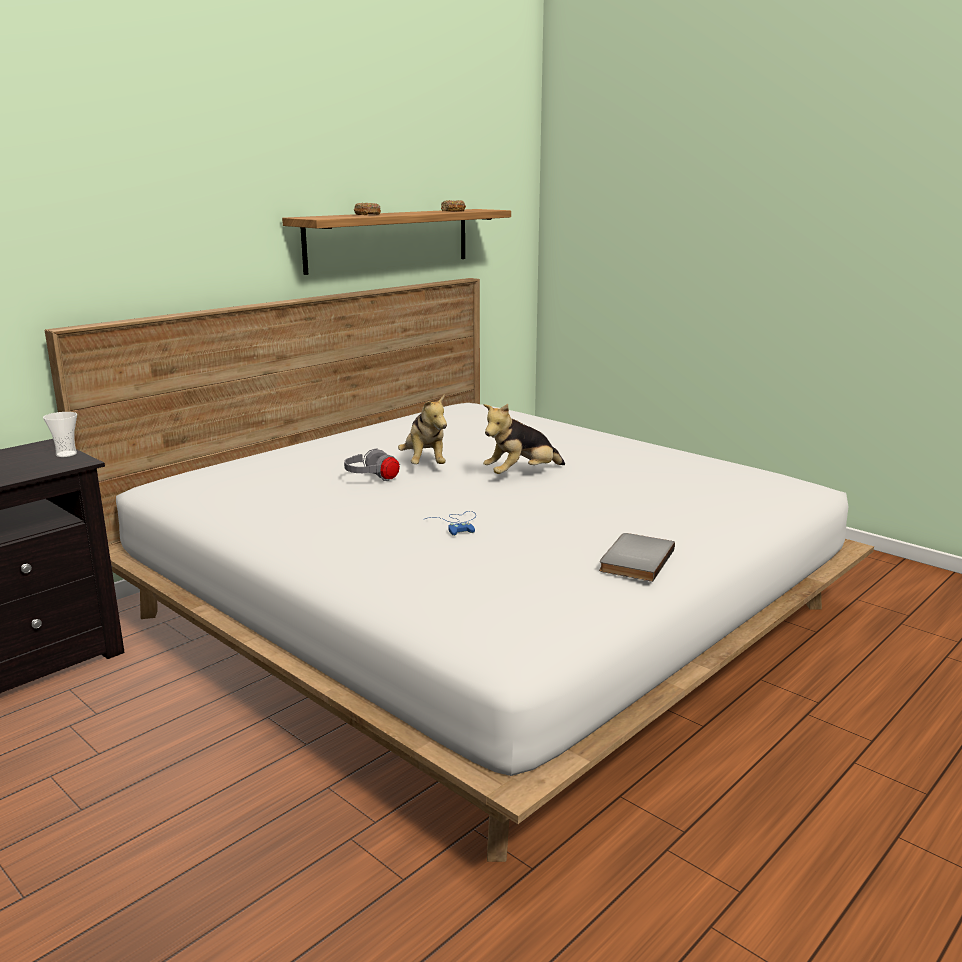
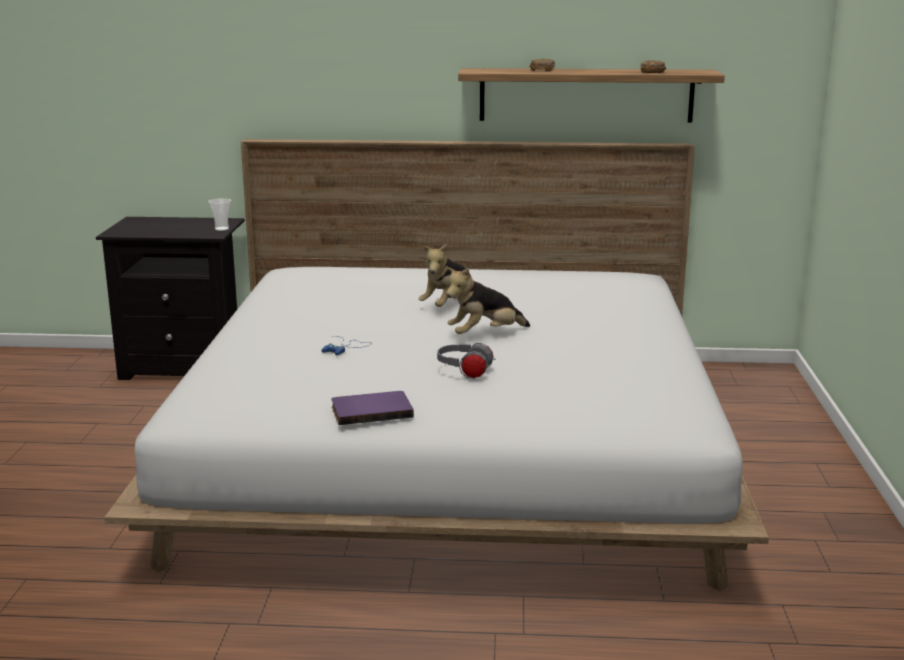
camera: 50 degrees right, 0 degrees up
grey headphones [344,448,400,481] -> grey headphones moved to [437,343,496,379]
plush toy [483,404,565,474] -> plush toy turned 45 degrees counterclockwise [446,267,530,334]
grey book [599,533,675,582] -> purple book [332,391,414,425]

